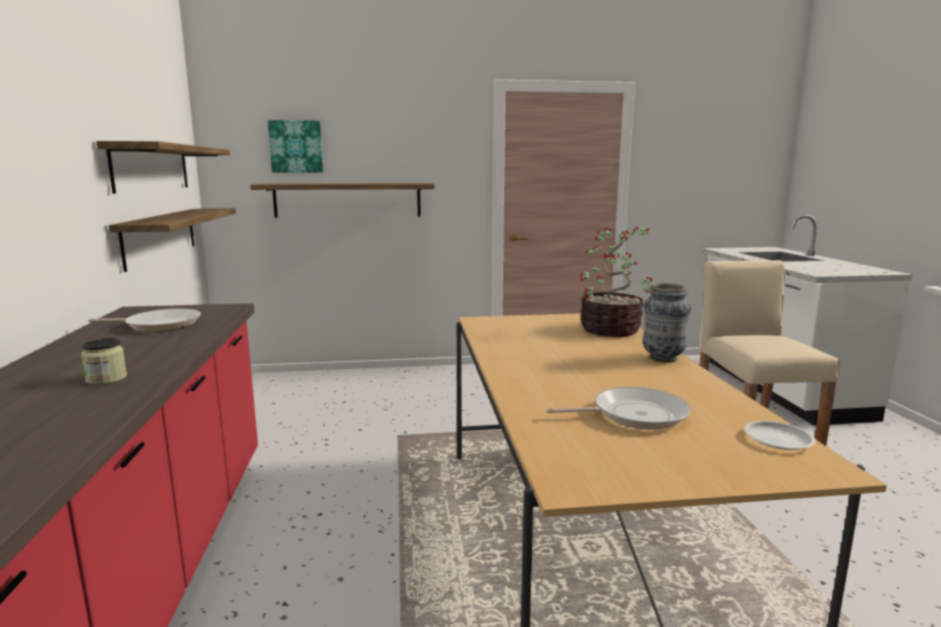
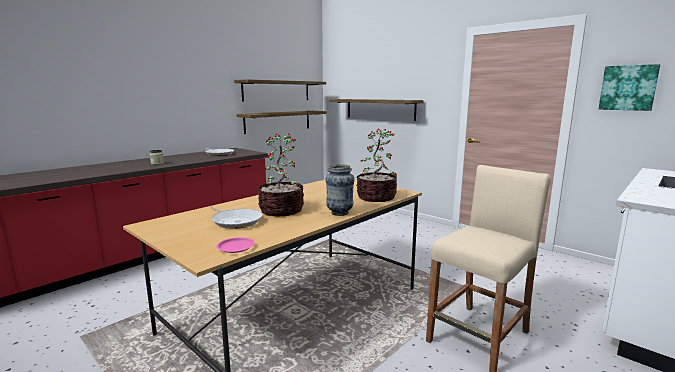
camera: 50 degrees right, 0 degrees up
picture [268,120,323,172] -> picture moved to [599,64,660,111]
white plate [744,421,816,450] -> pink plate [216,237,255,253]
none -> potted plant [258,133,304,216]

